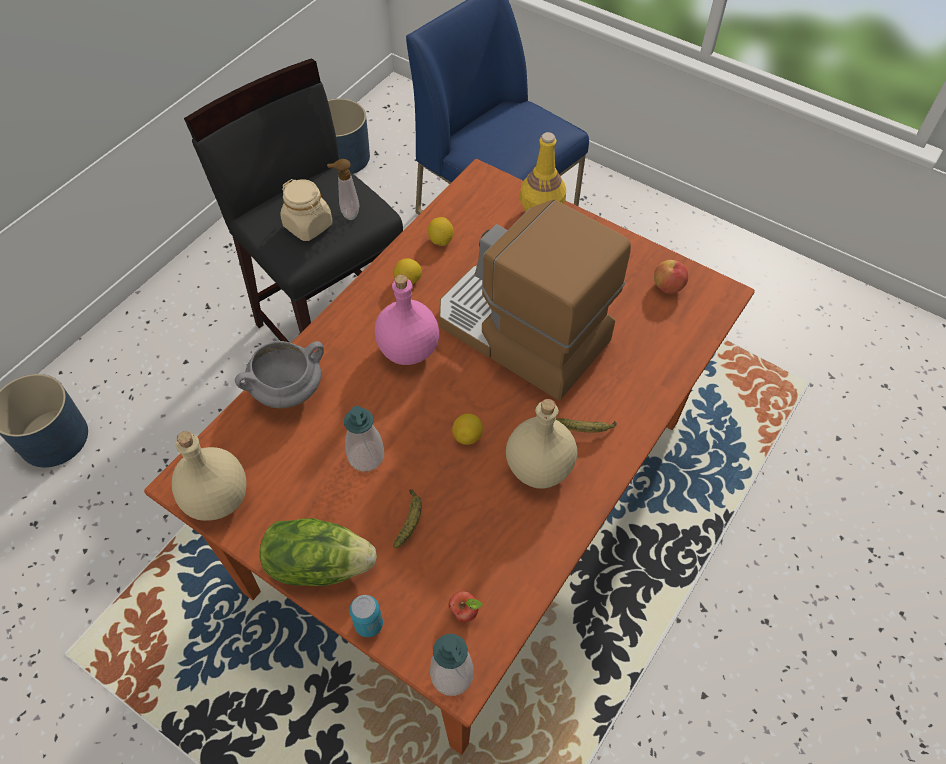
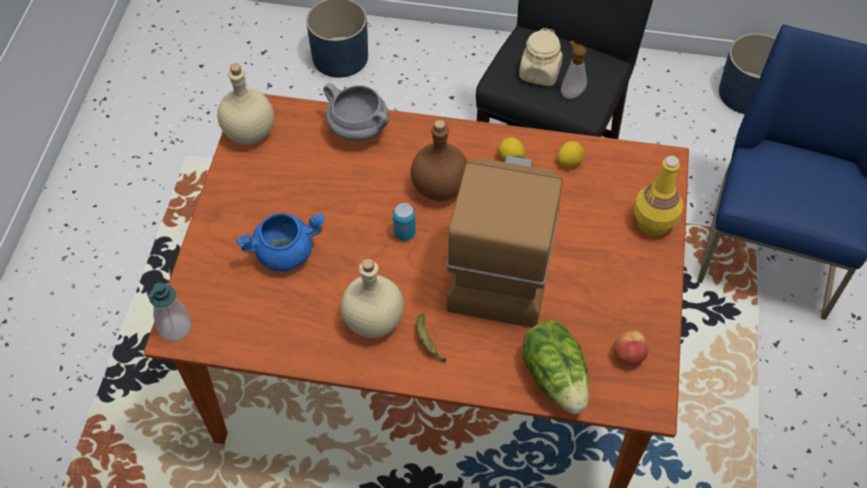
camera: 65 degrees right, 0 degrees up
lettuce [260,518,377,586] -> lettuce moved to [523,321,589,414]
soap dispenser [344,406,384,472] -> none
can [349,595,383,637] -> can moved to [393,203,416,241]
pink bottle [375,274,439,365] -> brown bottle [411,120,467,201]
banana [393,489,422,548] -> blue cooking pot [236,212,325,272]
apple [448,591,483,622] -> none
lemon [452,414,483,445] -> none

